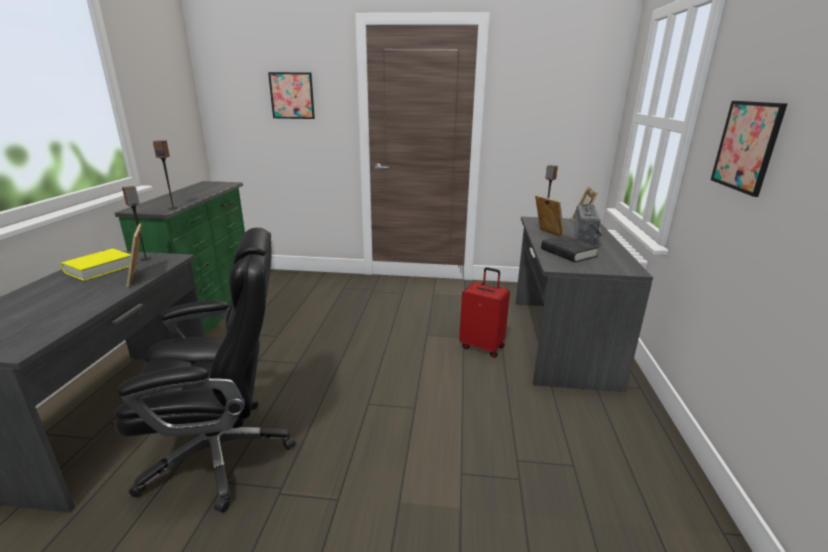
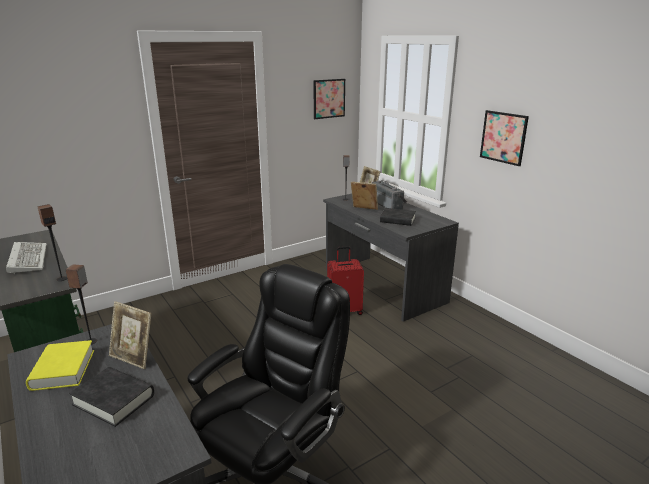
camera: 40 degrees left, 0 degrees up
picture [268,72,315,119] -> picture moved to [313,79,345,119]
none -> keyboard [6,242,47,274]
none -> black book [69,367,154,427]

